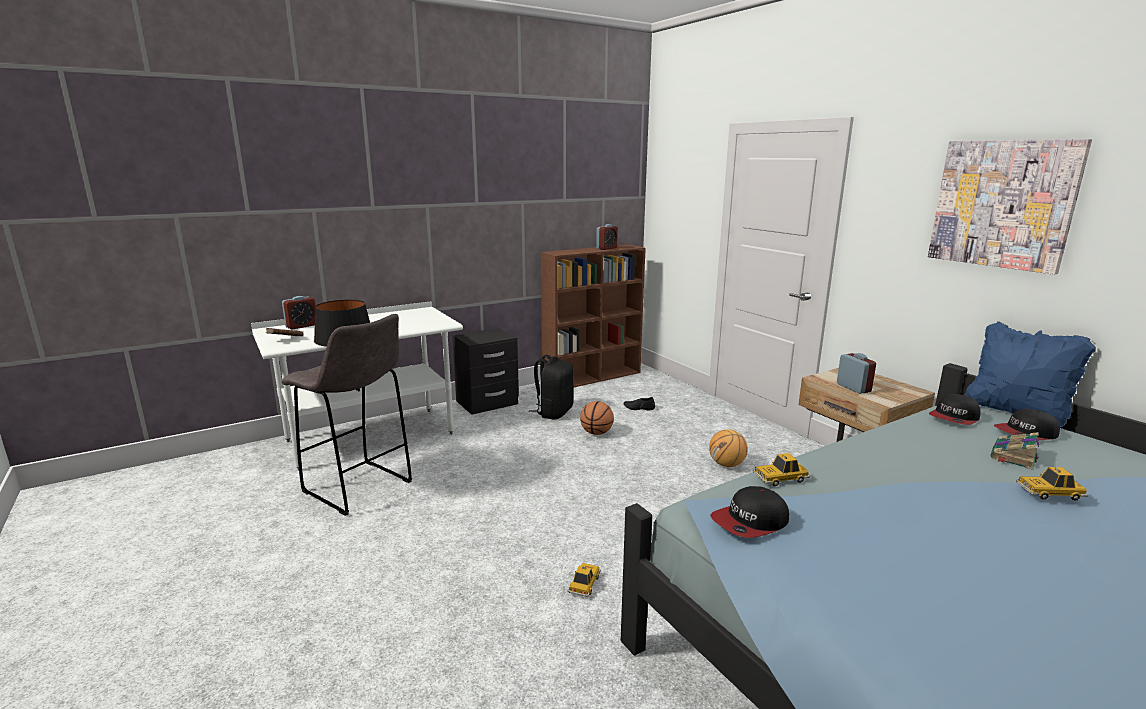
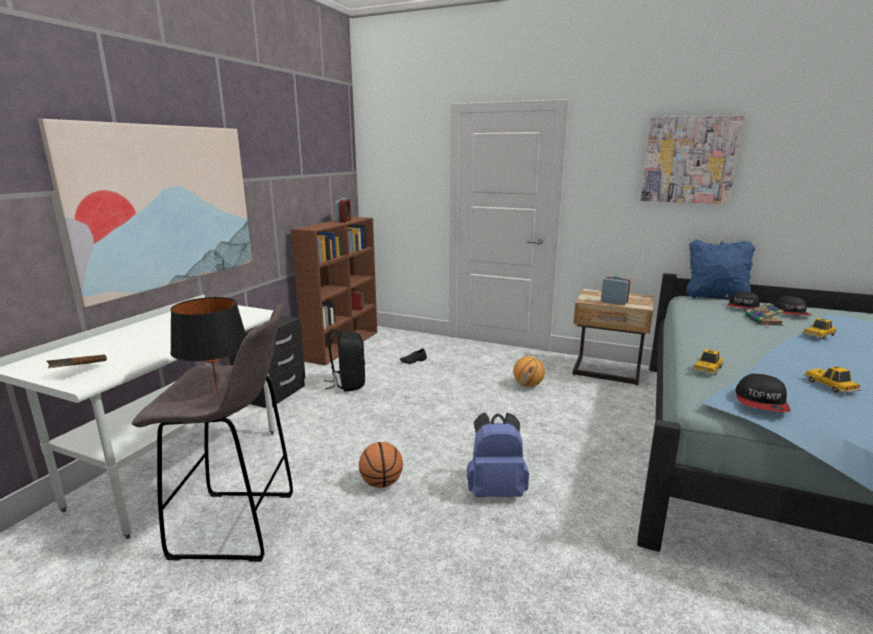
camera: 35 degrees left, 0 degrees up
alarm clock [282,296,316,330] -> none
toy car [567,563,601,597] -> toy car moved to [804,366,862,393]
basketball [580,401,614,435] -> basketball moved to [359,442,403,488]
cap [929,394,981,425] -> cap moved to [773,296,811,316]
none -> picture [38,119,252,307]
none -> blue backpack [467,413,529,497]

